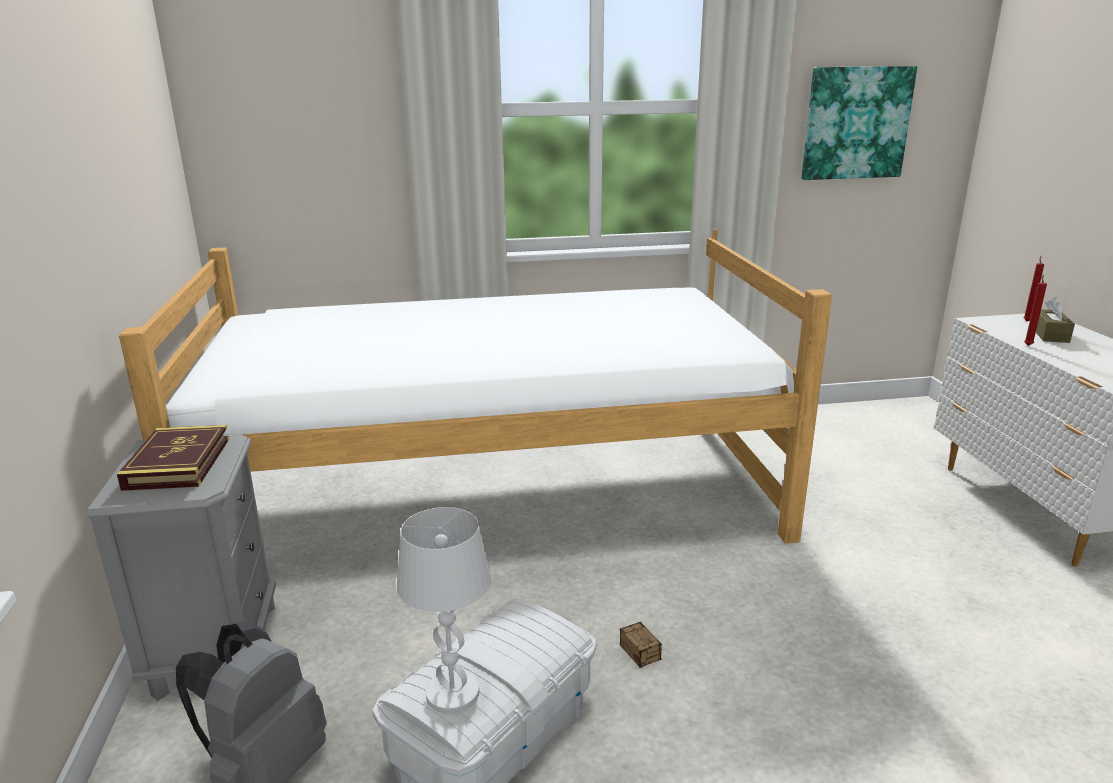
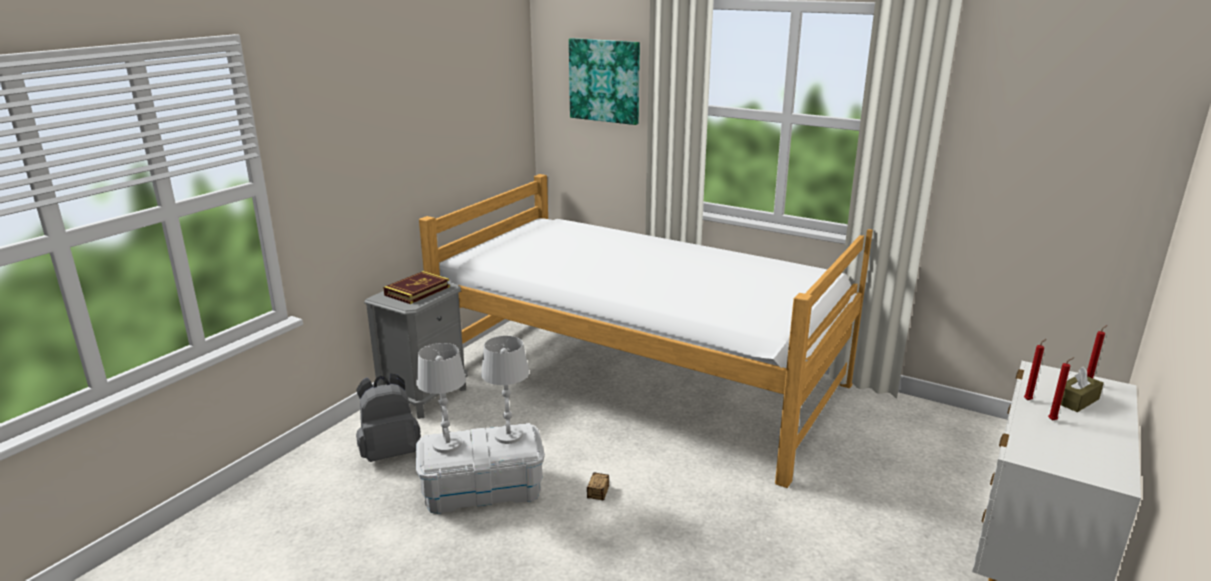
camera: 40 degrees right, 0 degrees up
picture [802,66,917,180] -> picture moved to [569,38,640,125]
none -> white table lamp [481,336,529,444]
none -> red candle [1048,357,1074,421]

